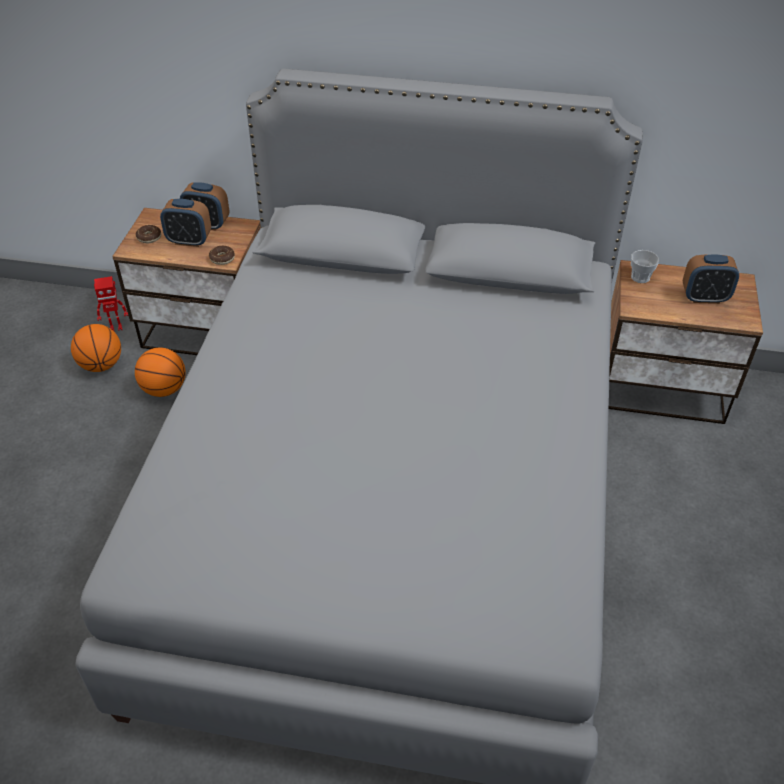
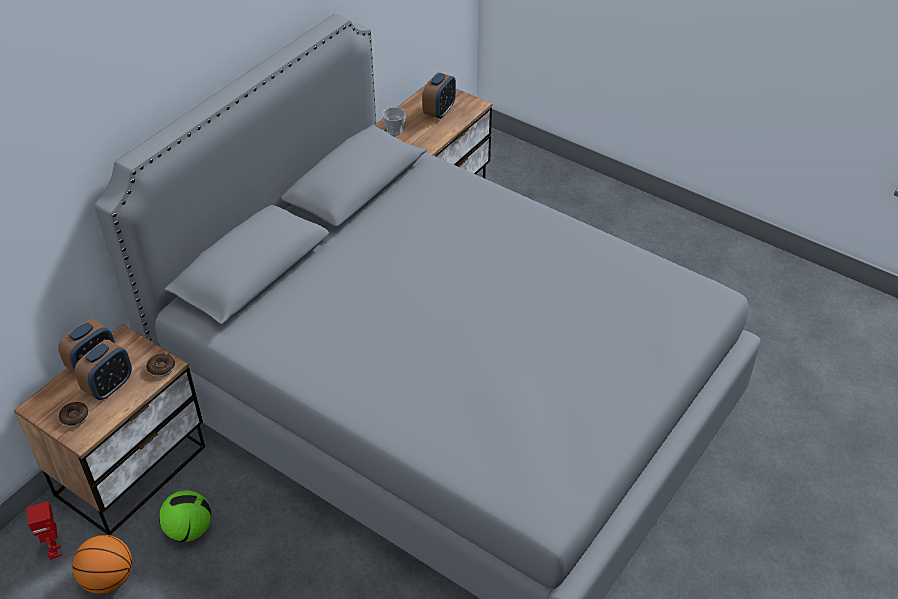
camera: 65 degrees left, 0 degrees up
toy robot [94,276,128,331] -> toy robot turned 150 degrees clockwise [27,501,62,560]
basketball [135,347,186,397] -> football [159,490,211,542]

